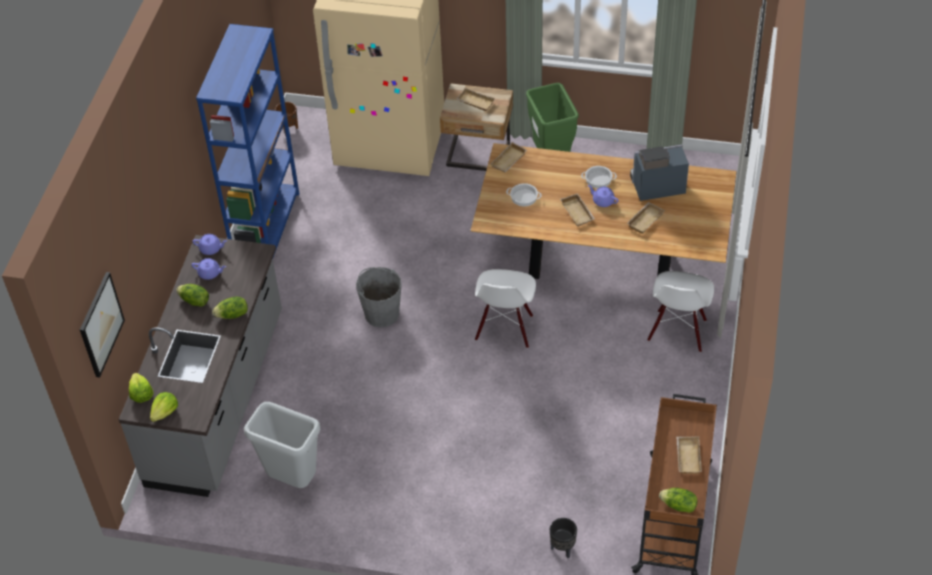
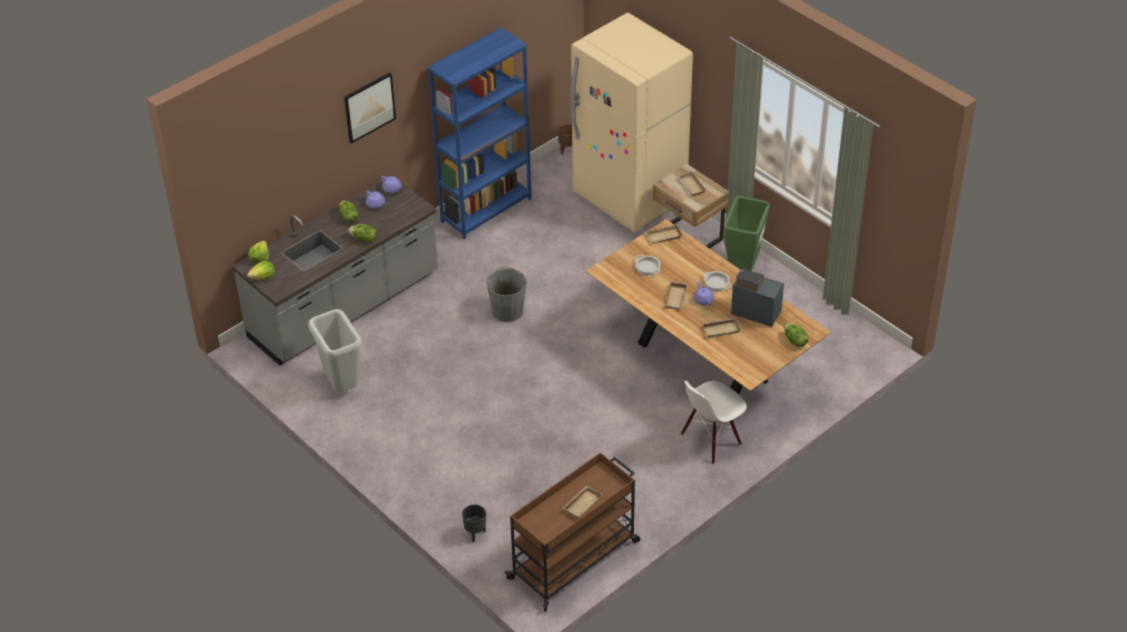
camera: 35 degrees right, 5 degrees down
picture [80,272,125,378] -> picture moved to [344,72,396,144]
white chair [475,269,536,348] -> none
lettuce [659,488,698,513] -> lettuce moved to [784,323,808,347]

